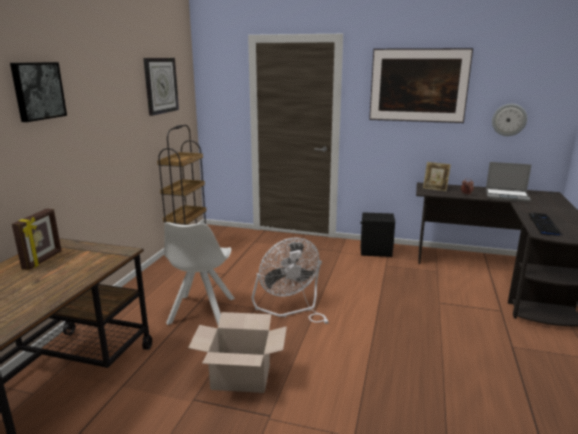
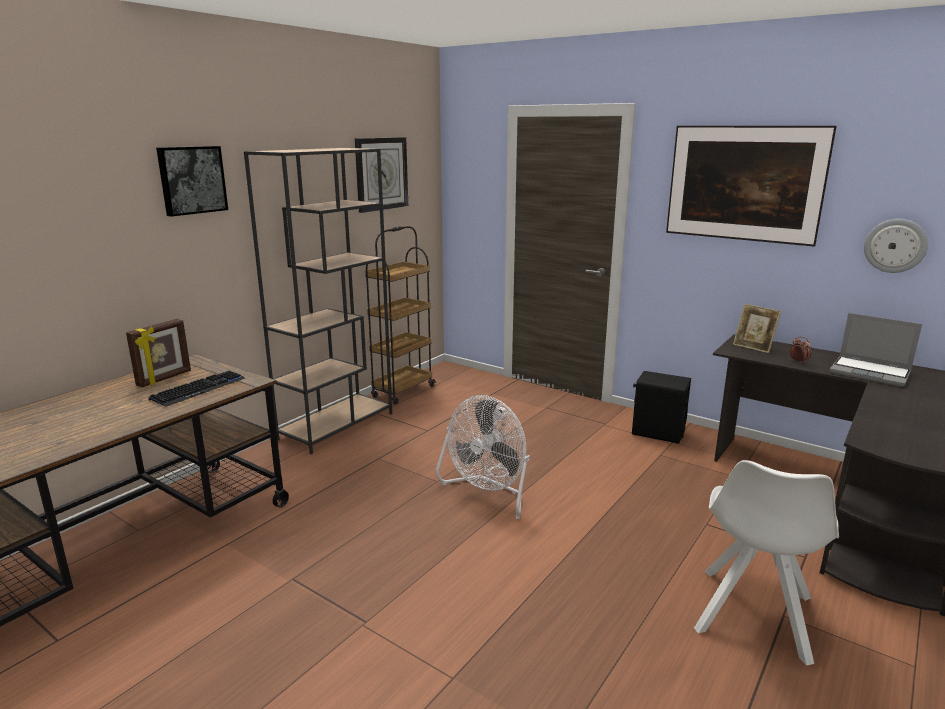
camera: 20 degrees right, 0 degrees up
white chair [164,222,235,325] -> white chair moved to [694,460,839,665]
cardboard box [188,312,287,393] -> none
white fan [252,238,329,324] -> white fan turned 135 degrees counterclockwise [436,395,530,519]
keyboard [528,213,563,236] -> keyboard moved to [149,371,245,407]
none -> bookcase [244,148,392,454]

